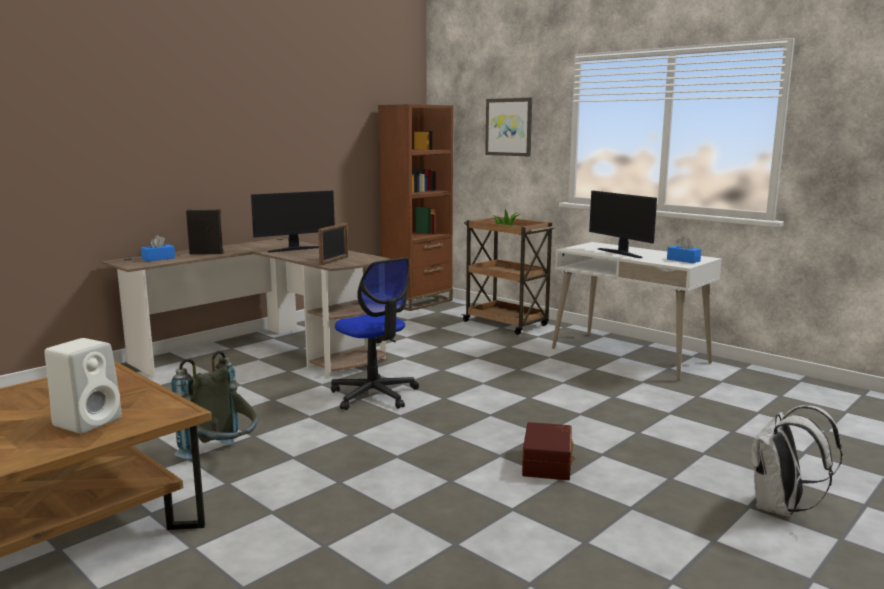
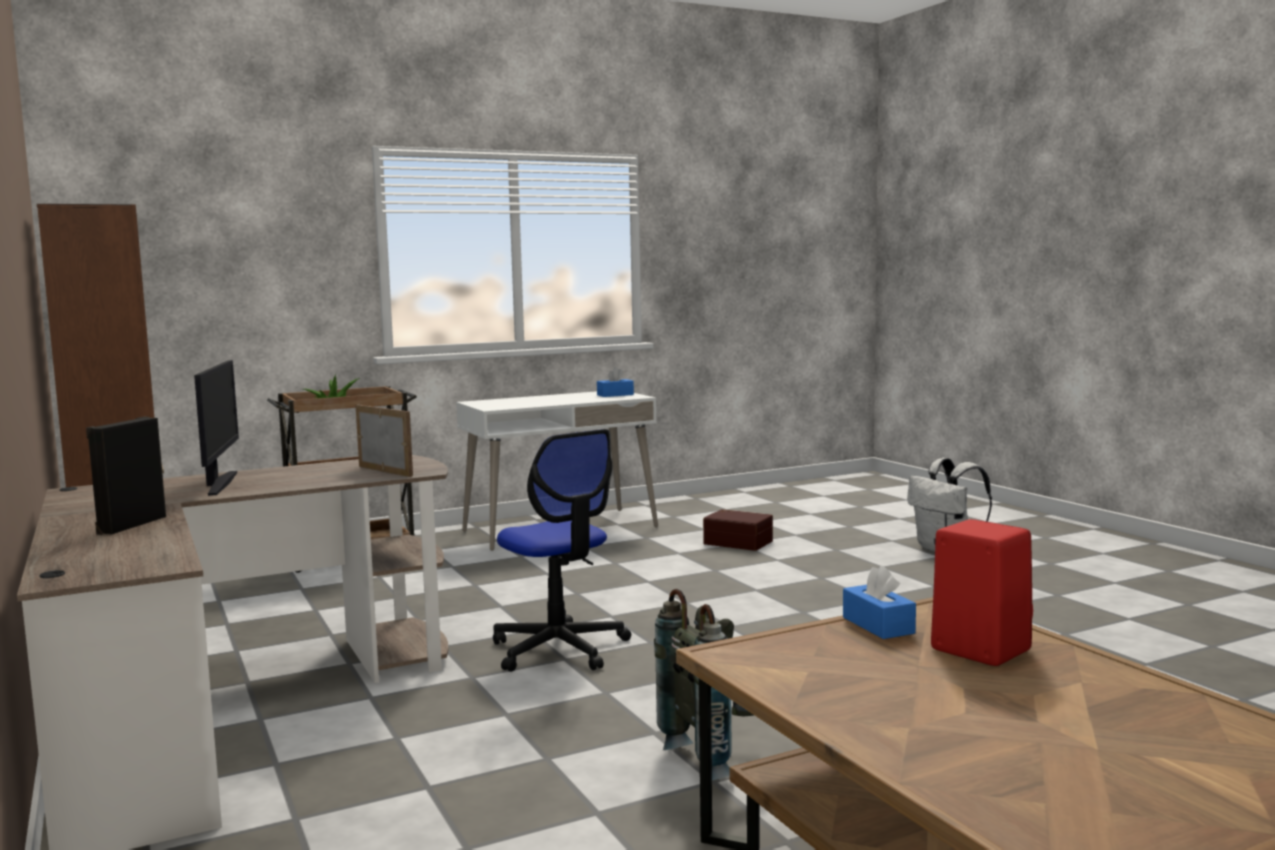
camera: 70 degrees left, 5 degrees down
white speaker [44,338,122,434] -> red speaker [931,519,1033,666]
blue tissue box [141,235,175,262] -> blue tissue box moved to [843,565,916,639]
office chair [331,257,419,410] -> office chair turned 75 degrees clockwise [493,429,631,672]
picture [485,98,532,157] -> none
brown storage box [522,422,575,480] -> brown storage box moved to [703,509,773,551]
monitor [589,191,657,258] -> none

